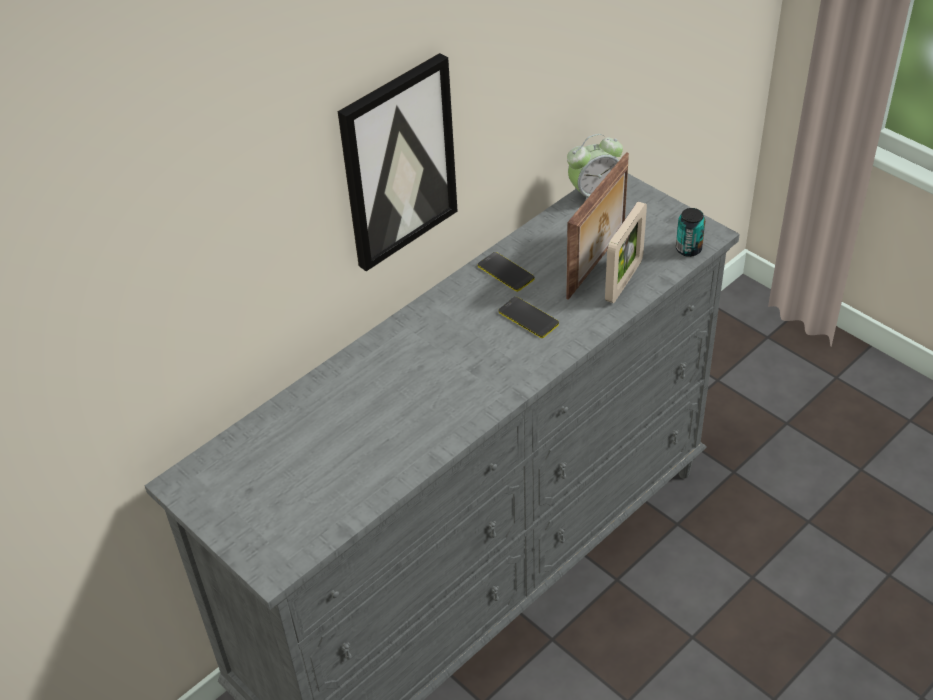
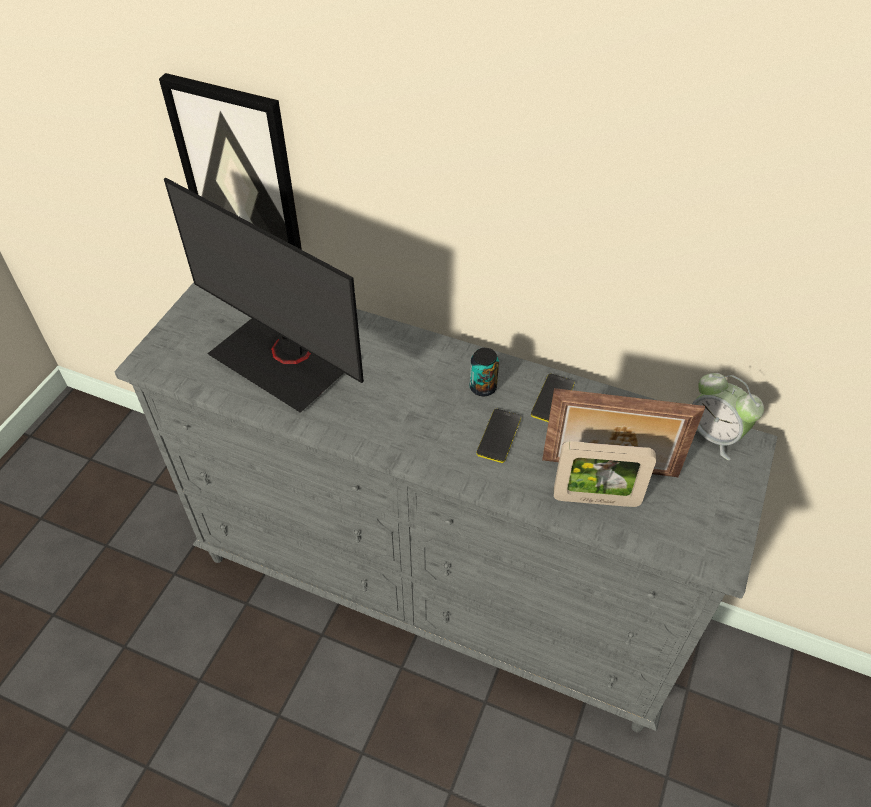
camera: 65 degrees right, 5 degrees up
picture [338,53,458,271] -> picture moved to [159,73,302,250]
can [676,208,705,257] -> can moved to [470,348,499,396]
none -> monitor [164,178,364,413]

